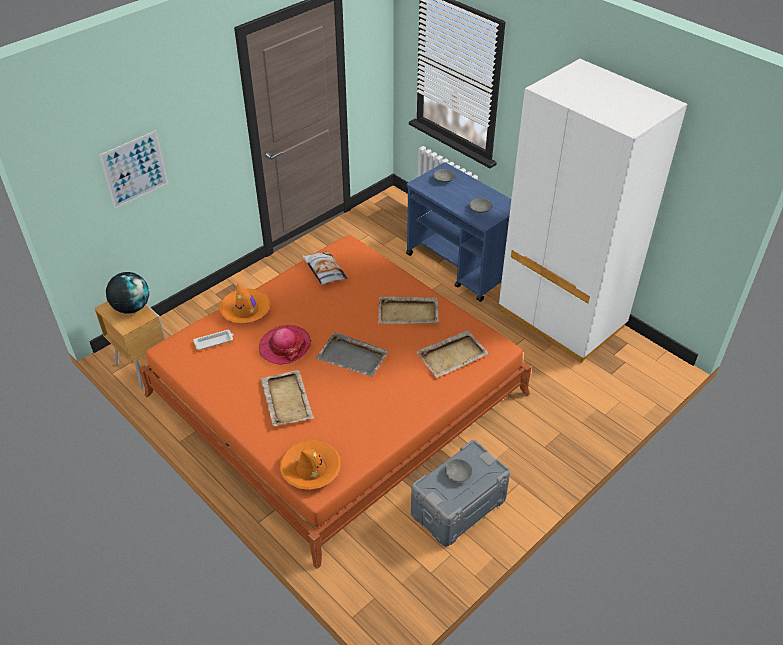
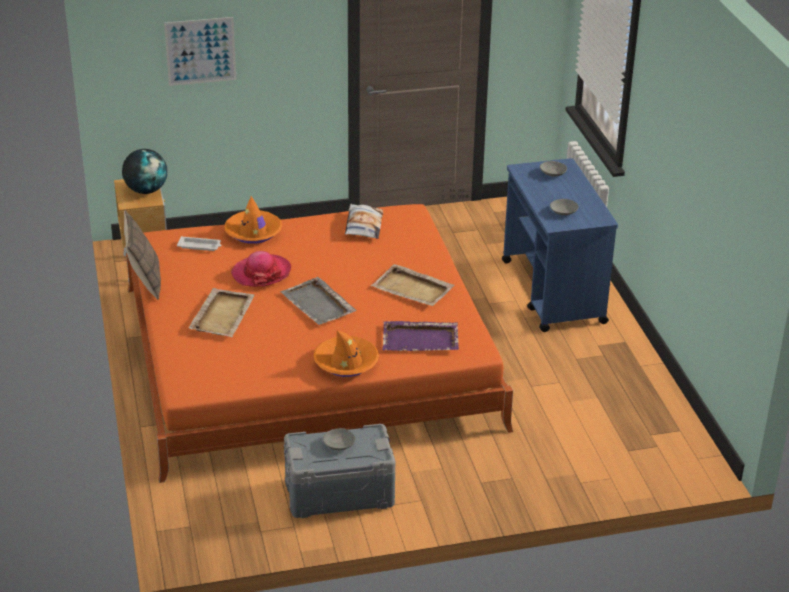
camera: 30 degrees right, 10 degrees down
orange hat [280,440,341,490] -> orange hat moved to [313,330,379,377]
beige tray [416,330,489,378] -> purple tray [382,321,459,351]
white wardrobe [499,59,687,363] -> none
none -> pillow [124,210,161,300]

